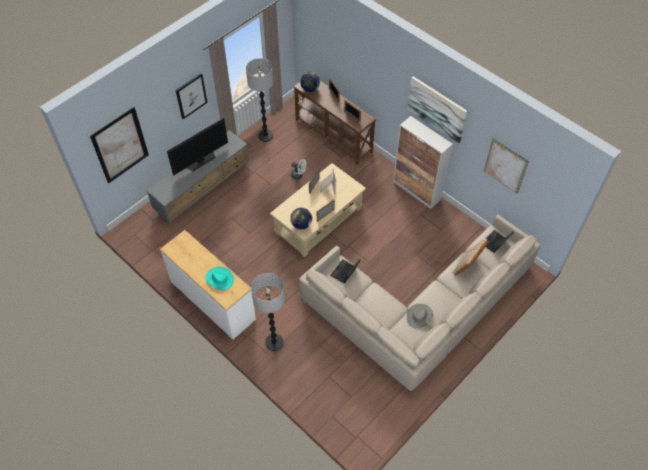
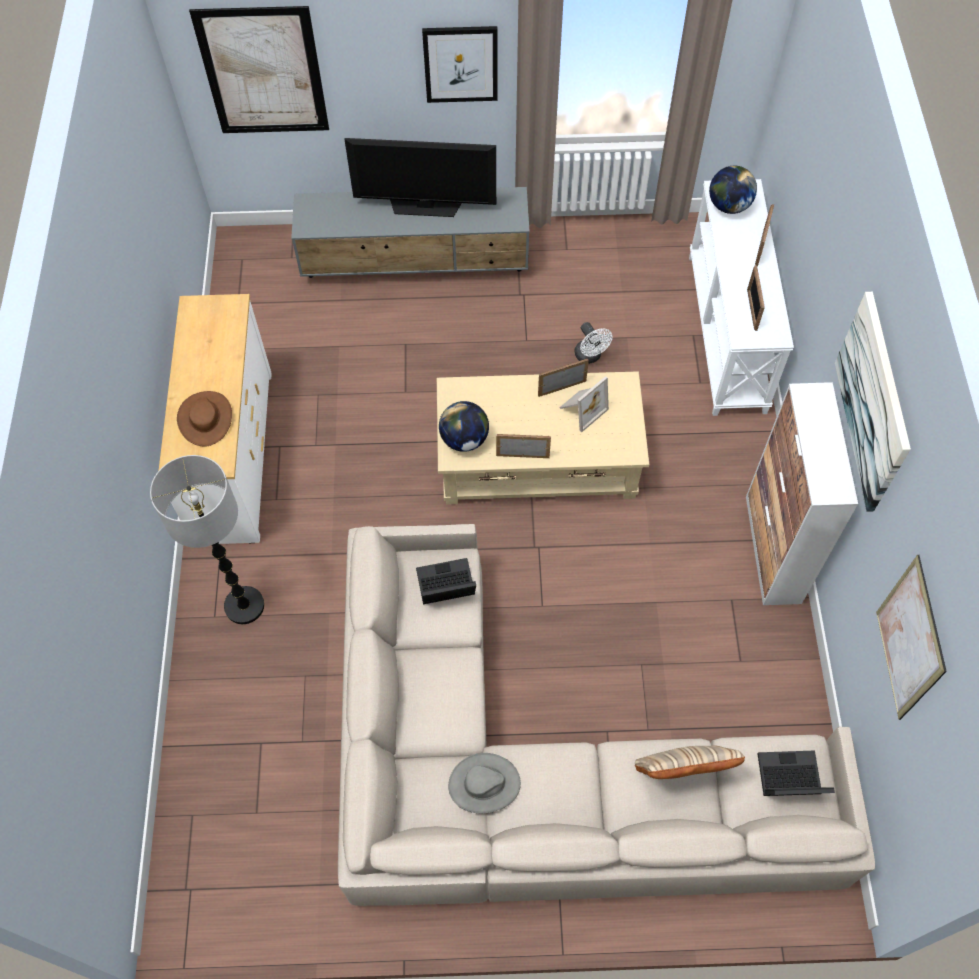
camera: 45 degrees right, 5 degrees up
turquoise hat [206,267,234,290] -> brown hat [177,391,232,447]
floor lamp [246,58,274,142] -> none
brown console table [293,81,376,165] -> white console table [689,179,794,416]

